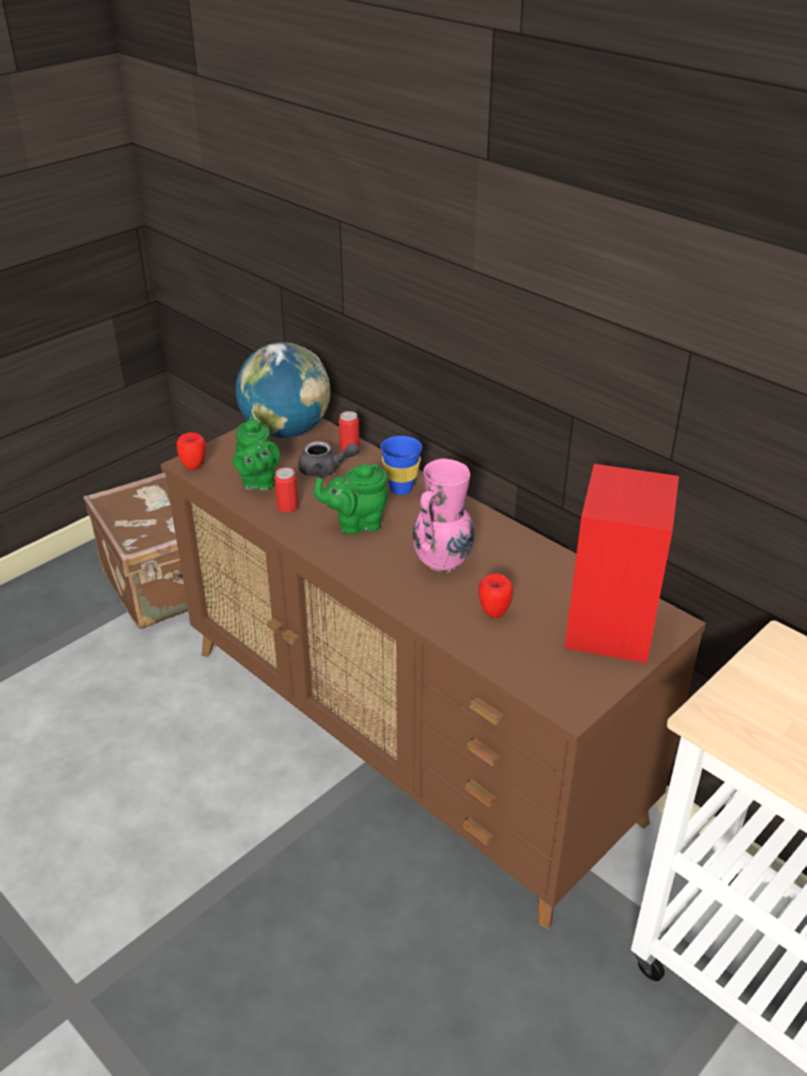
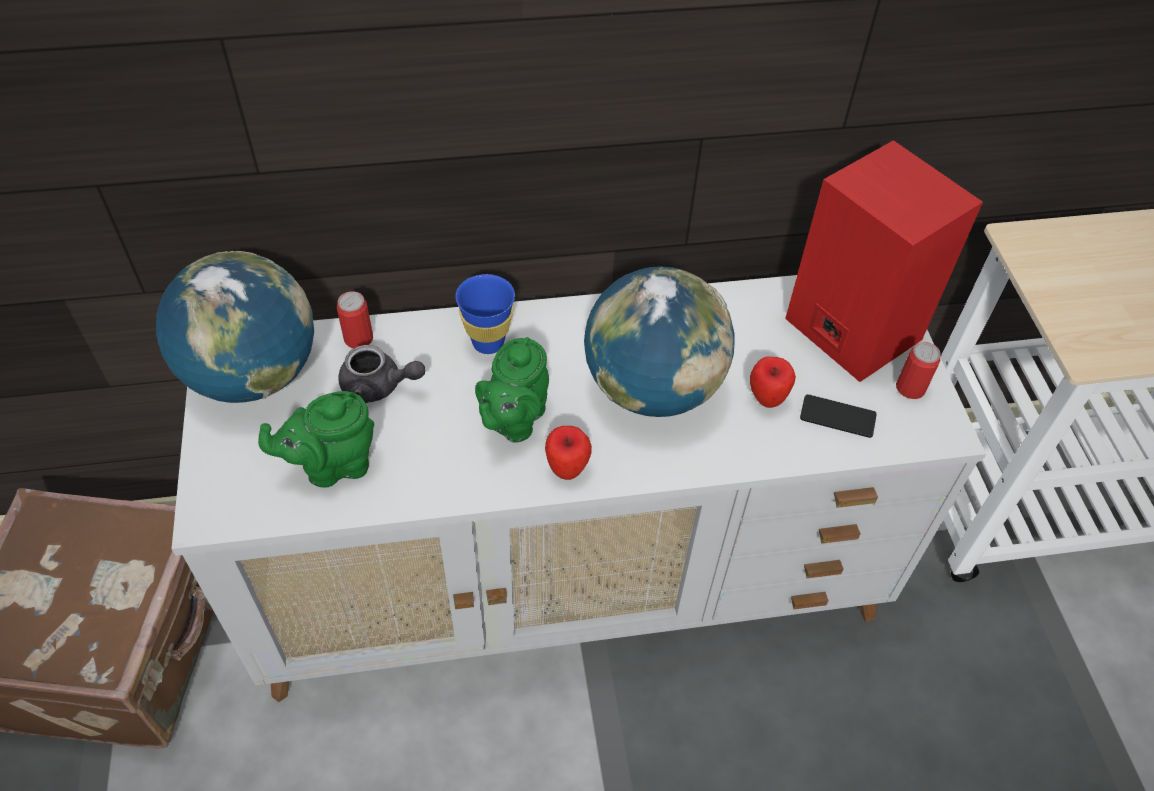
camera: 55 degrees left, 15 degrees up
brown dresser [161,418,706,930] -> white dresser [172,275,986,702]
apple [177,432,206,470] -> apple moved to [545,426,592,480]
green teapot [233,416,280,490] -> green teapot turned 135 degrees clockwise [258,391,374,488]
can [274,468,298,513] -> can moved to [896,342,941,399]
grey teapot [298,441,359,477] -> grey teapot turned 60 degrees clockwise [338,345,425,403]
pink vase [413,459,474,573] -> globe [584,266,735,417]
none -> phone [800,394,876,438]

